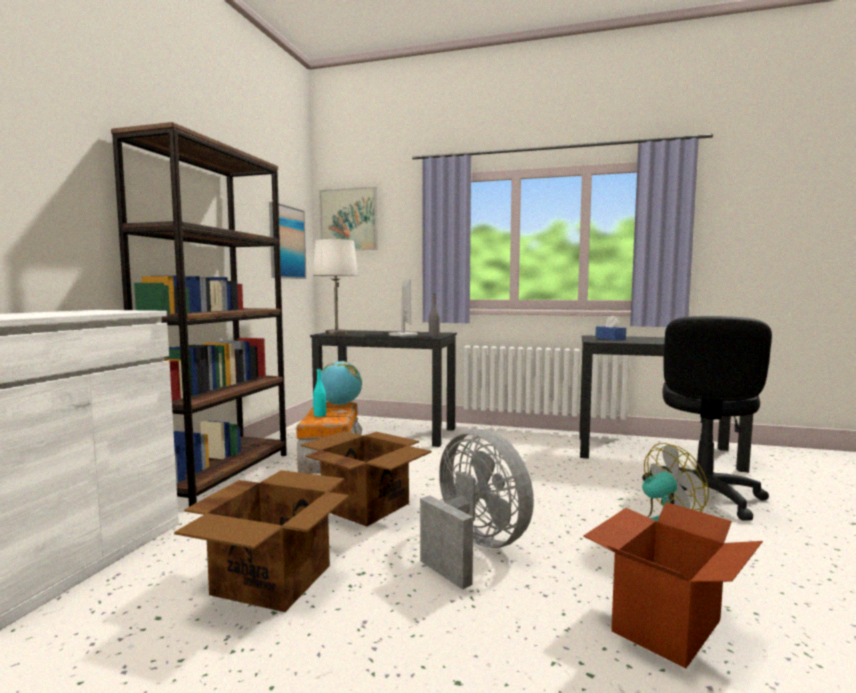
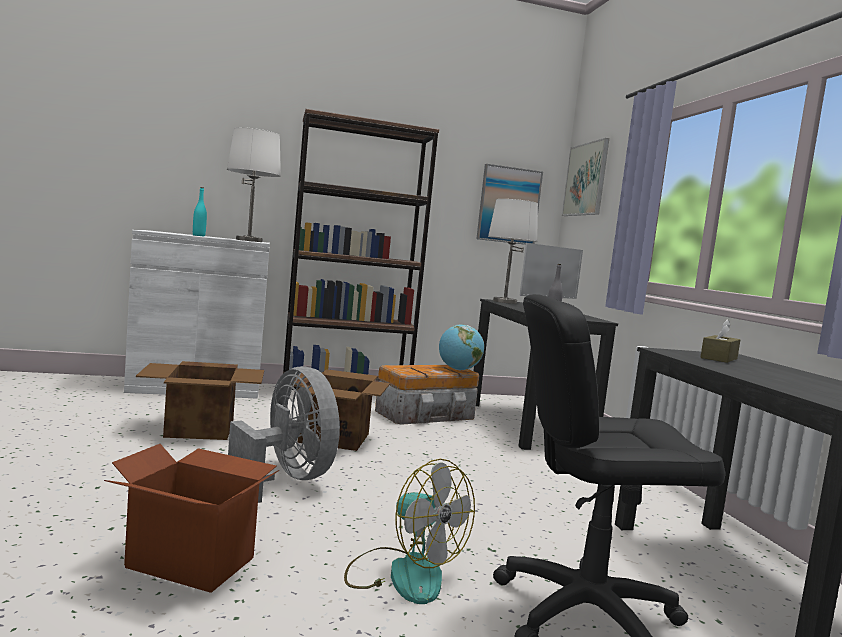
camera: 60 degrees right, 0 degrees up
turquoise bottle [313,368,326,417] -> turquoise bottle moved to [193,187,207,236]
grey fan [420,429,534,589] -> grey fan turned 60 degrees counterclockwise [228,366,340,503]
blue tissue box [595,315,626,340] -> brown tissue box [700,319,740,363]
none -> white table lamp [227,127,281,242]

